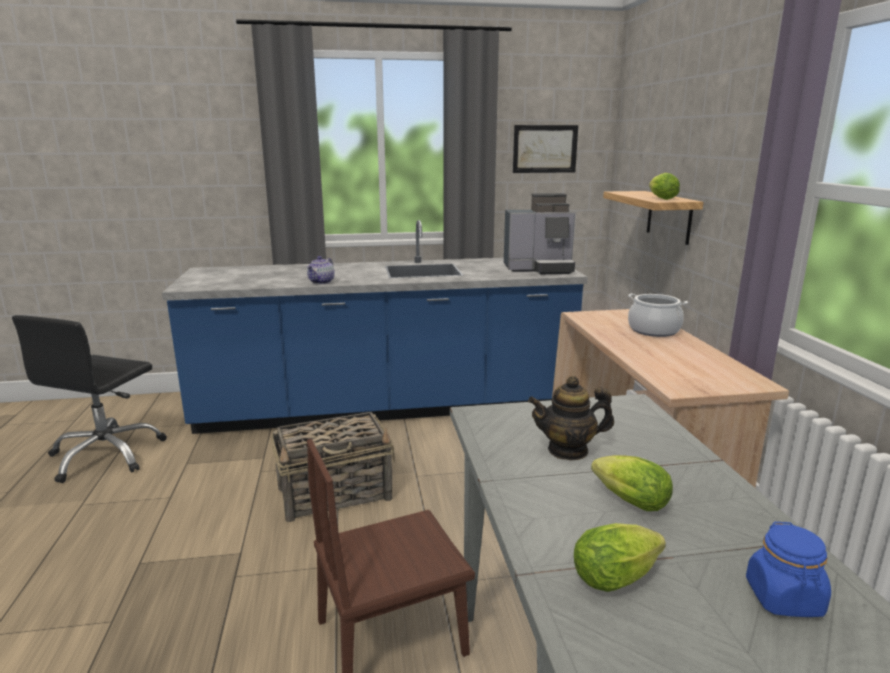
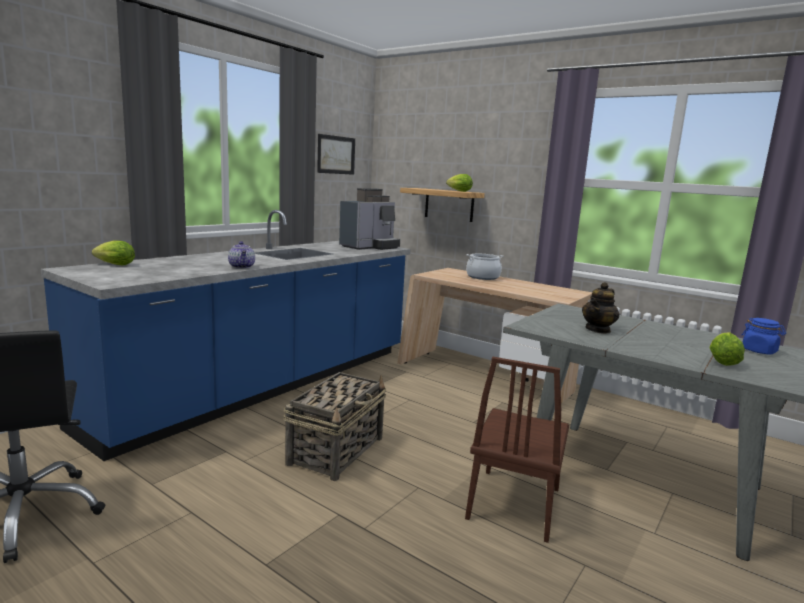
camera: 45 degrees left, 5 degrees down
lettuce [591,455,673,511] -> lettuce moved to [92,241,135,265]

